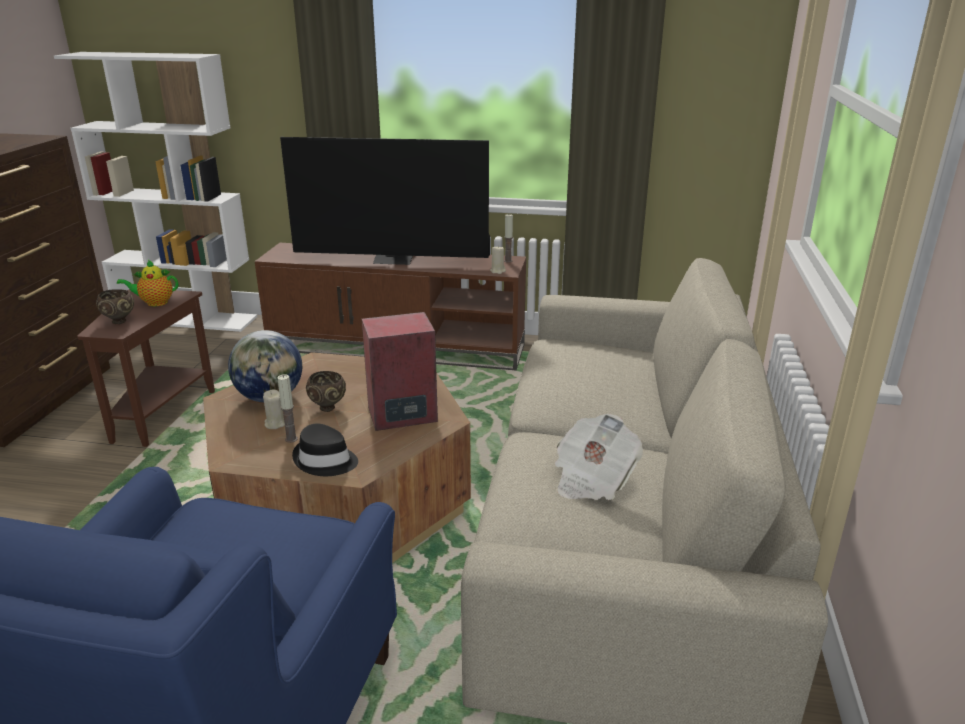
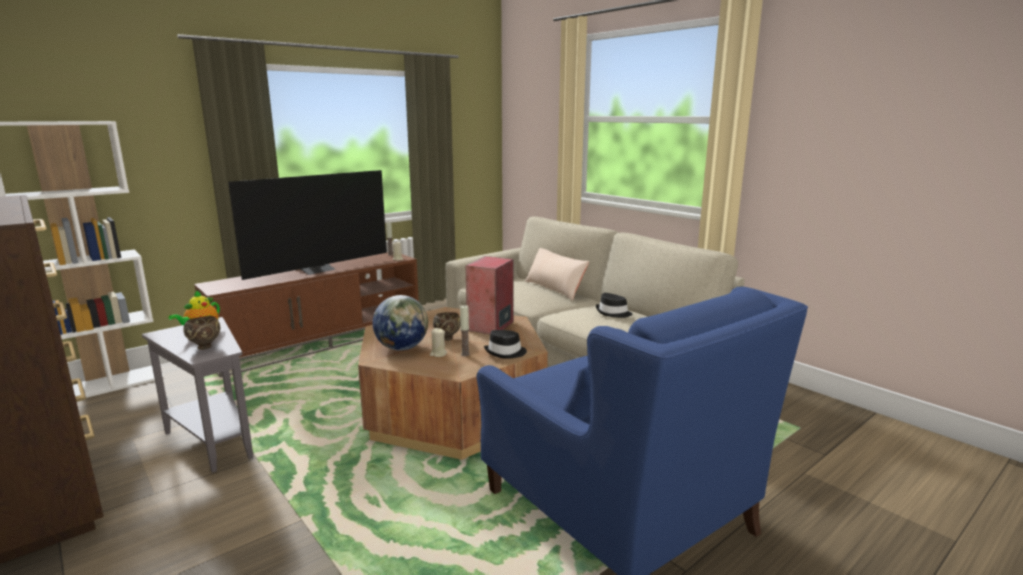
camera: 50 degrees left, 10 degrees down
brown side table [77,289,215,447] -> grey side table [142,317,254,473]
newspaper [555,414,643,500] -> black hat [596,293,632,318]
none -> beige pillow [525,248,589,301]

